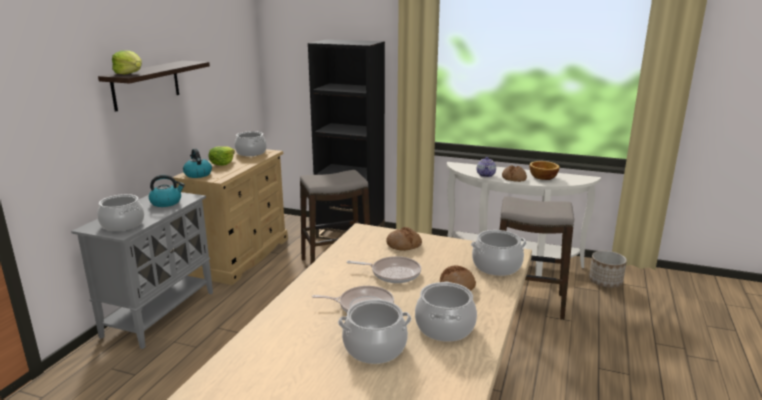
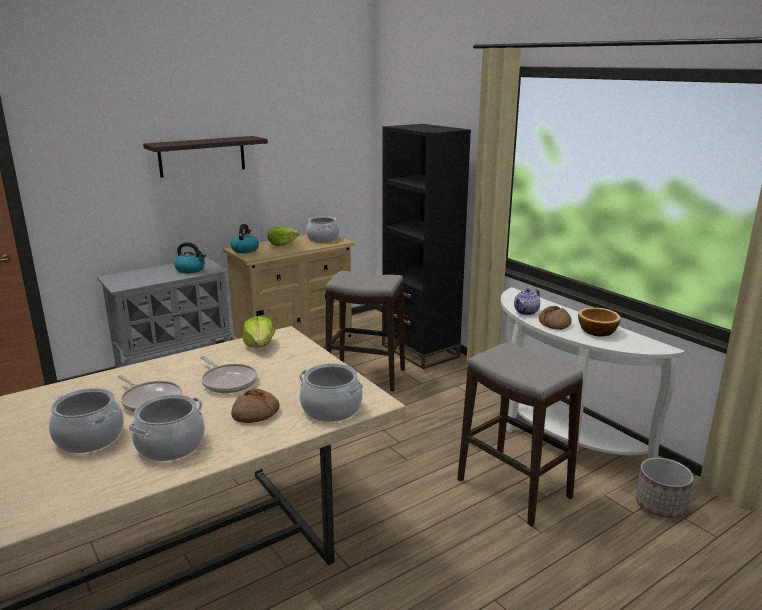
camera: 35 degrees right, 0 degrees up
cooking pot [97,194,144,231] -> none
lettuce [112,50,142,75] -> lettuce moved to [242,316,275,348]
bread [386,227,422,251] -> none

